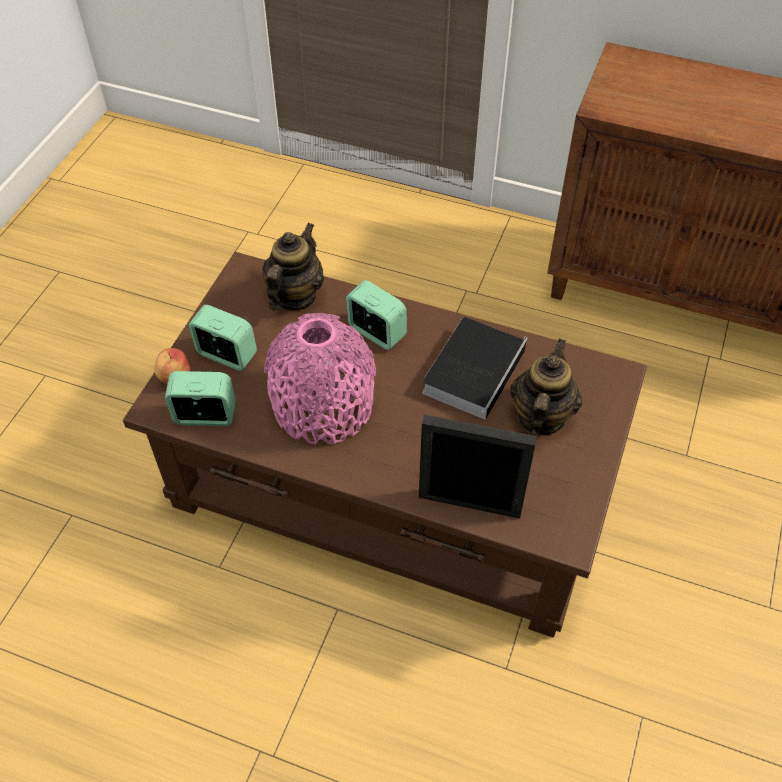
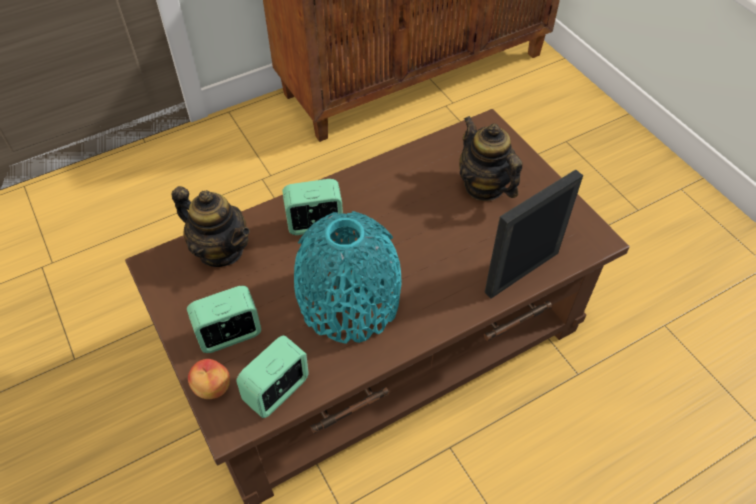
camera: 50 degrees left, 0 degrees up
teapot [262,223,324,311] -> teapot turned 150 degrees clockwise [172,186,250,267]
pink vase [264,313,376,445] -> turquoise vase [294,211,402,344]
book [422,317,527,420] -> none

